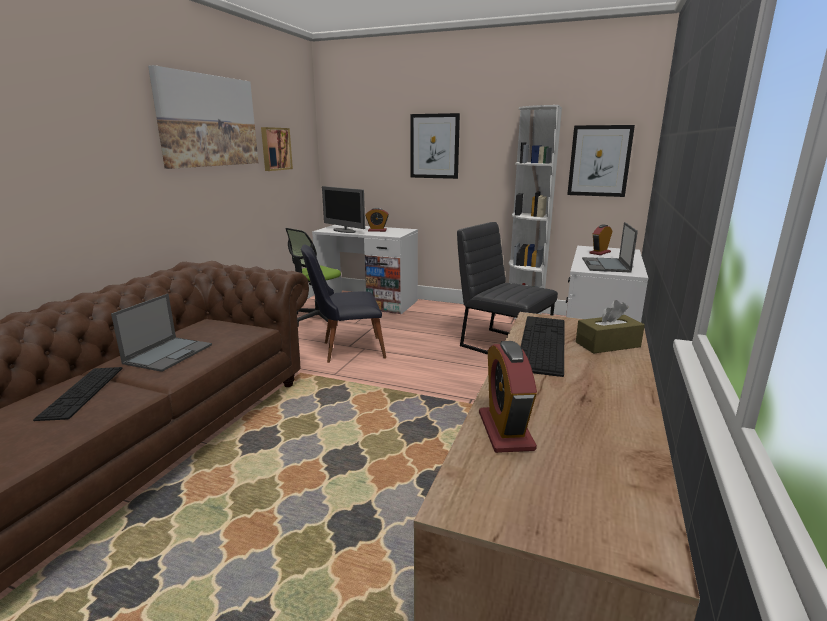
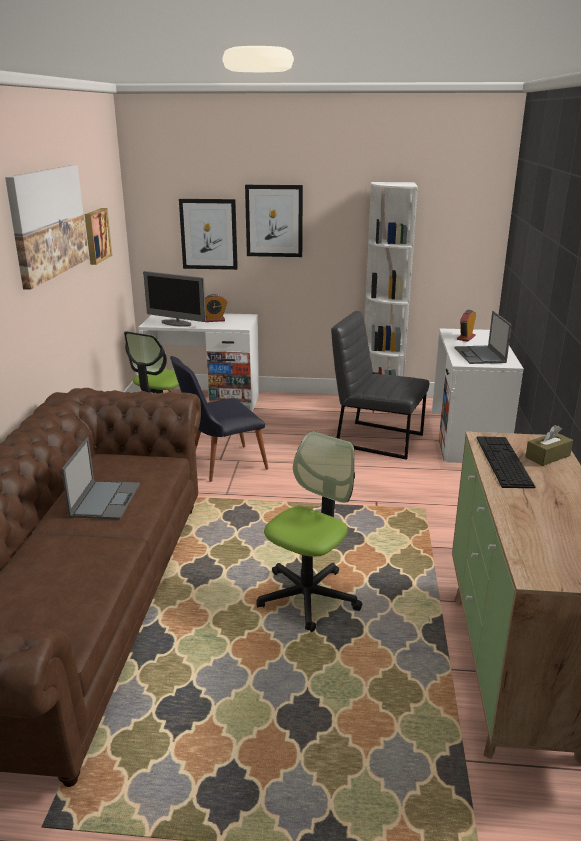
camera: 15 degrees left, 5 degrees up
keyboard [33,367,123,421] -> none
alarm clock [479,341,537,453] -> none
picture [567,125,635,197] -> picture moved to [179,199,238,270]
none -> office chair [256,431,362,632]

